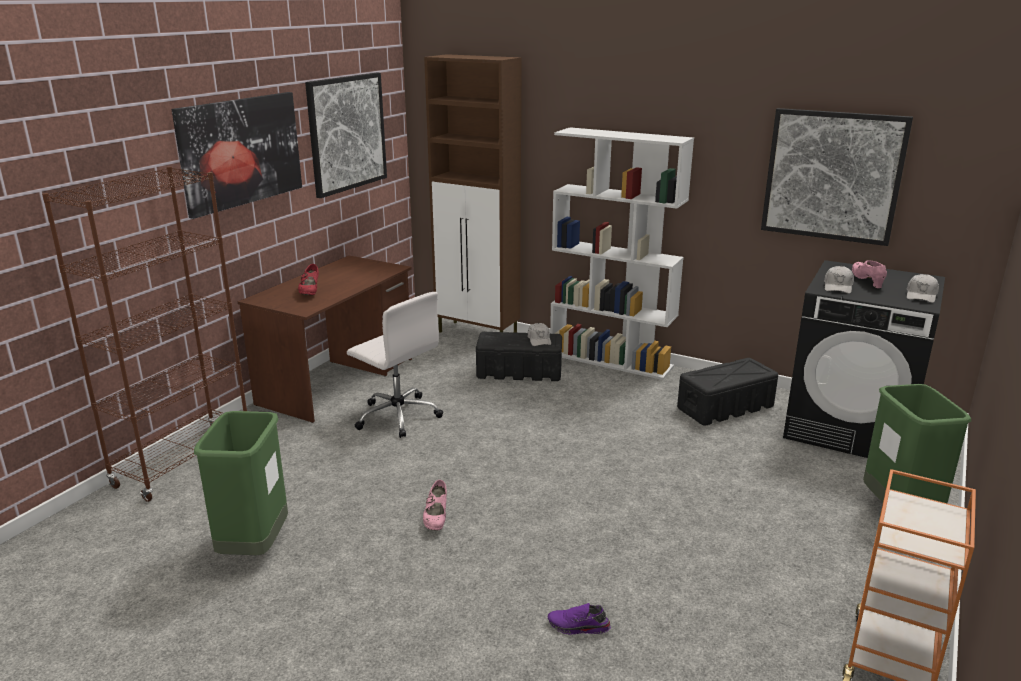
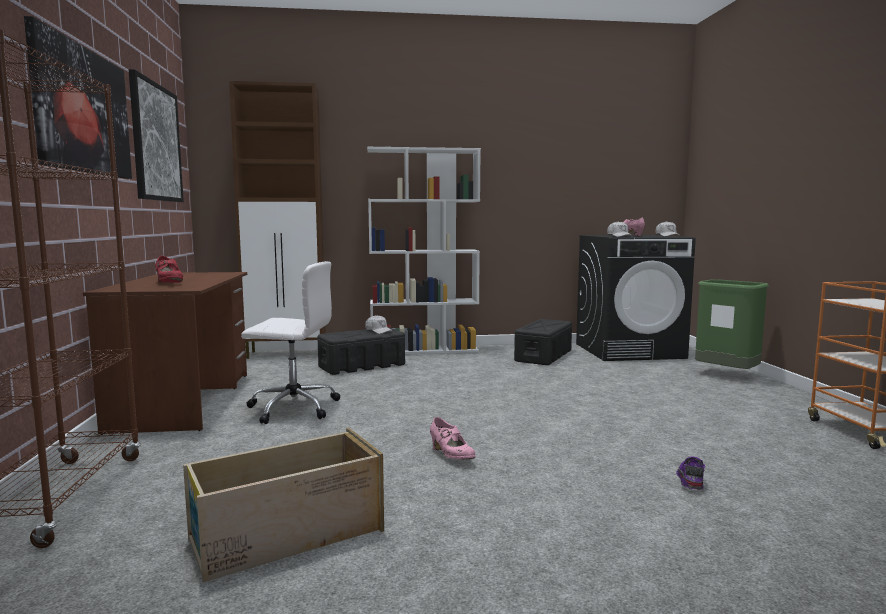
camera: 35 degrees left, 15 degrees down
green trash can [194,411,288,555] -> crate [183,428,384,582]
purple shoe [548,603,611,635] -> purple shoe turned 135 degrees clockwise [676,456,705,490]
picture [761,108,913,246] -> none

